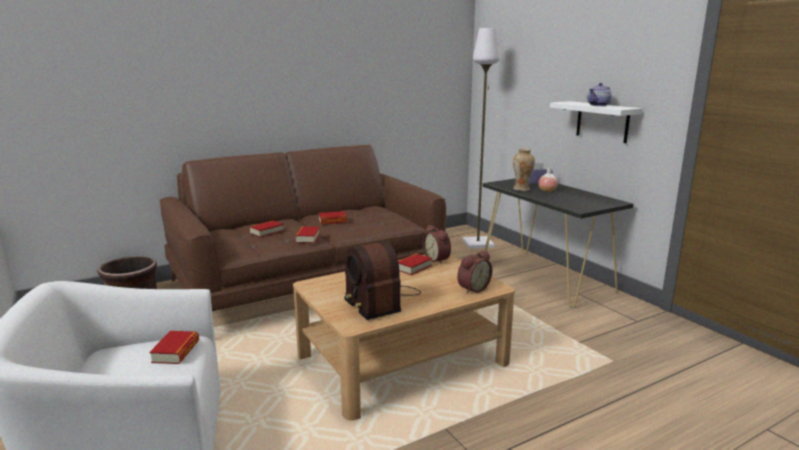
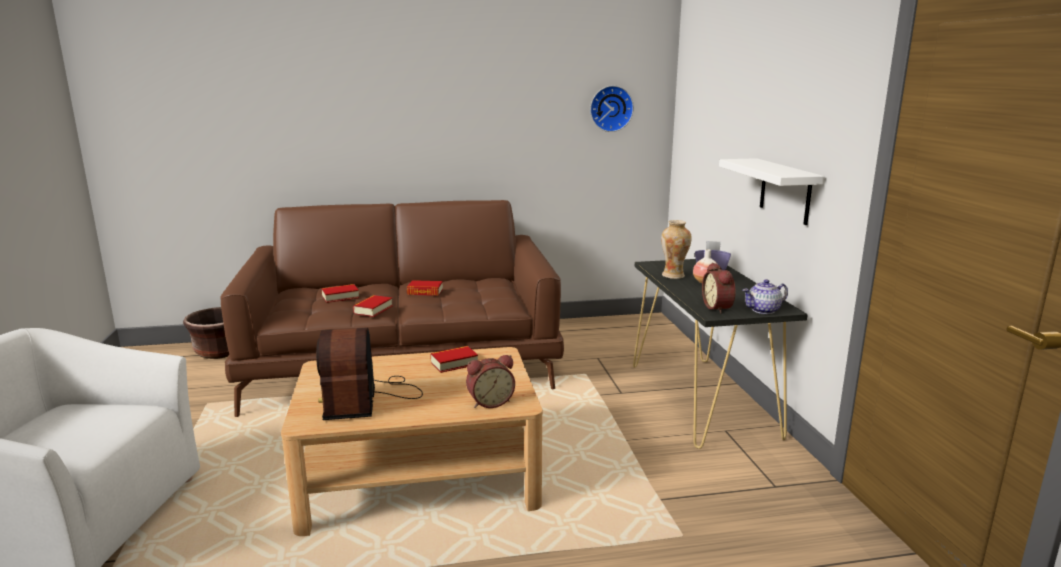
camera: 20 degrees right, 0 degrees up
book [149,331,199,364] -> none
alarm clock [423,225,451,264] -> alarm clock moved to [702,262,735,313]
white floor lamp [462,28,500,249] -> none
teapot [587,83,612,106] -> teapot moved to [742,279,788,314]
none -> wall clock [590,85,634,132]

